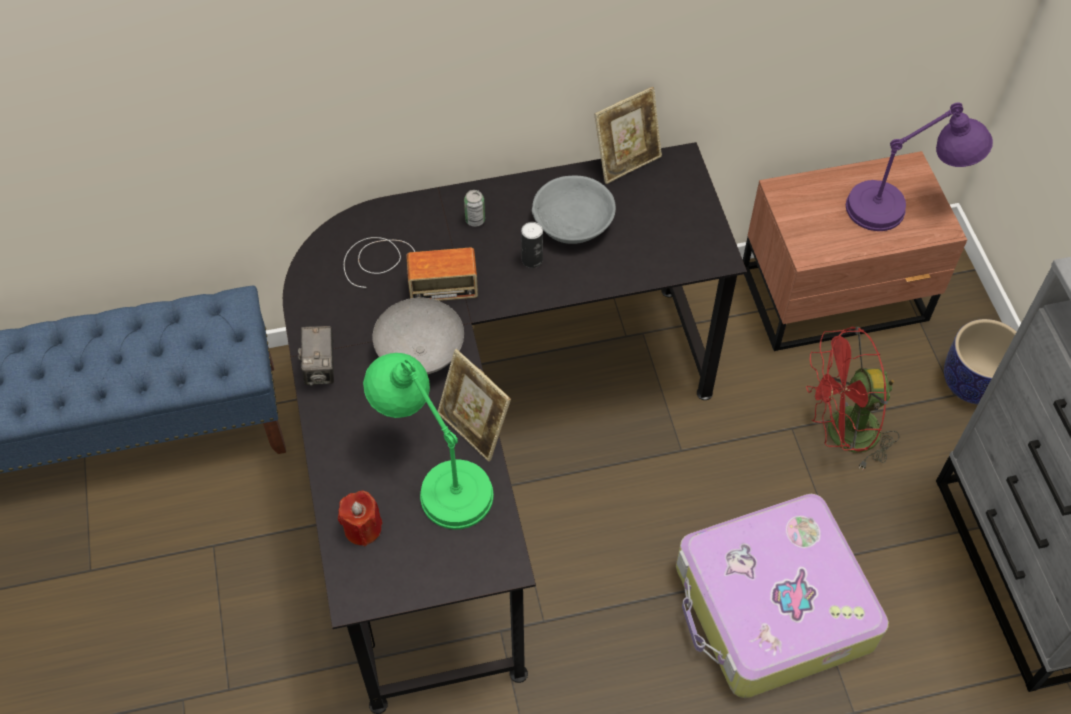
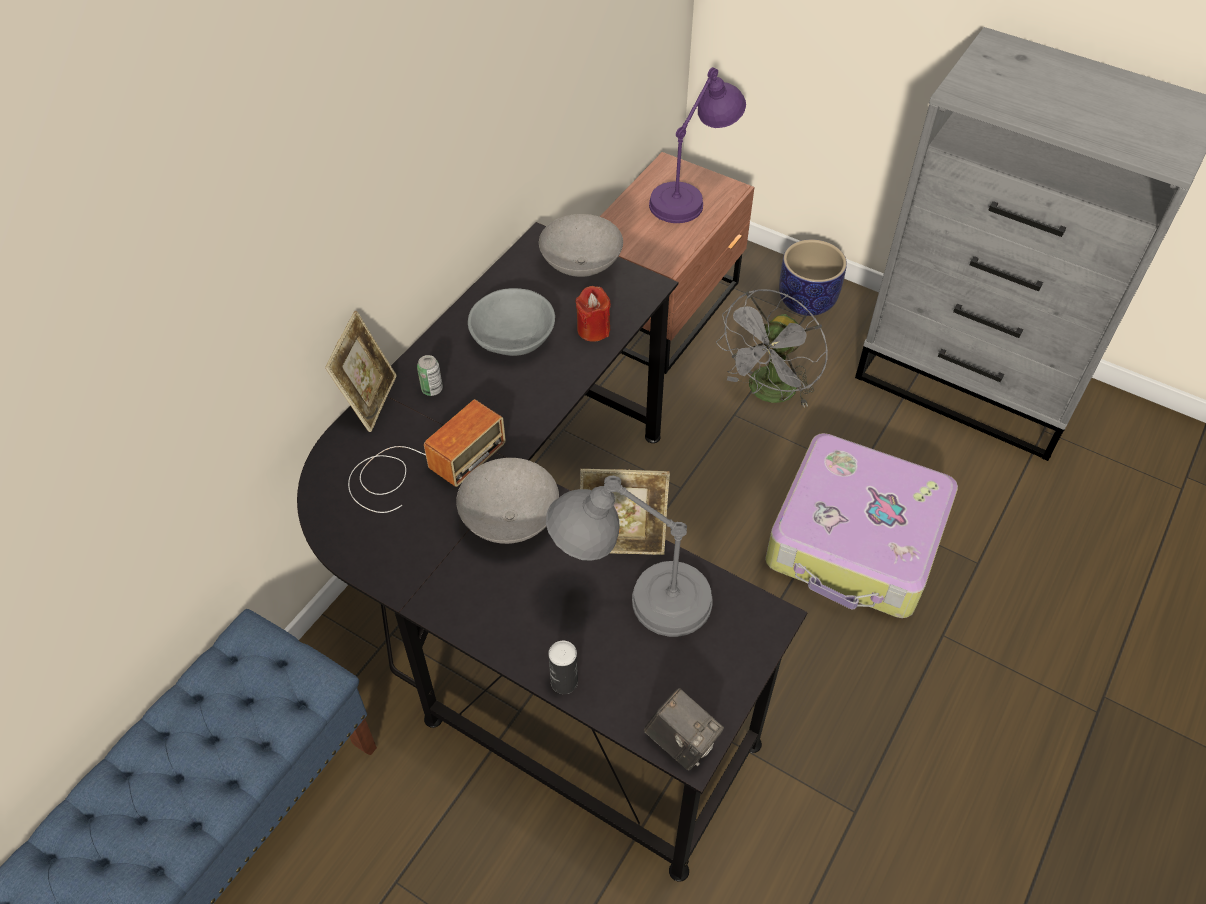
camera: 45 degrees left, 5 degrees down
camera [298,326,334,386] -> camera moved to [644,688,724,770]
red candle [338,490,383,547] -> red candle moved to [575,286,611,342]
green table lamp [363,353,494,530] -> grey table lamp [546,476,713,637]
can [521,222,543,268] -> can moved to [548,641,578,694]
picture frame [594,87,662,184] -> picture frame moved to [325,311,397,432]
red fan [806,327,899,471] -> grey fan [716,289,828,408]
none -> grey bowl [539,214,623,277]

